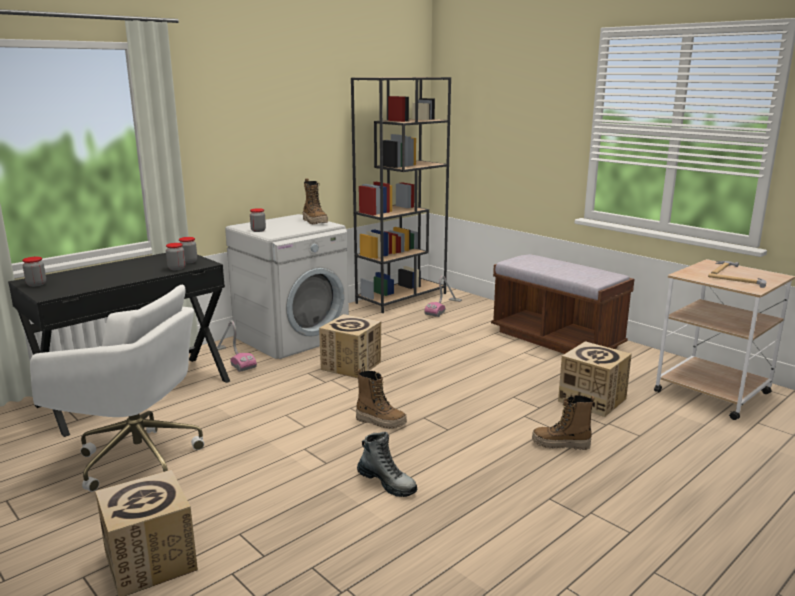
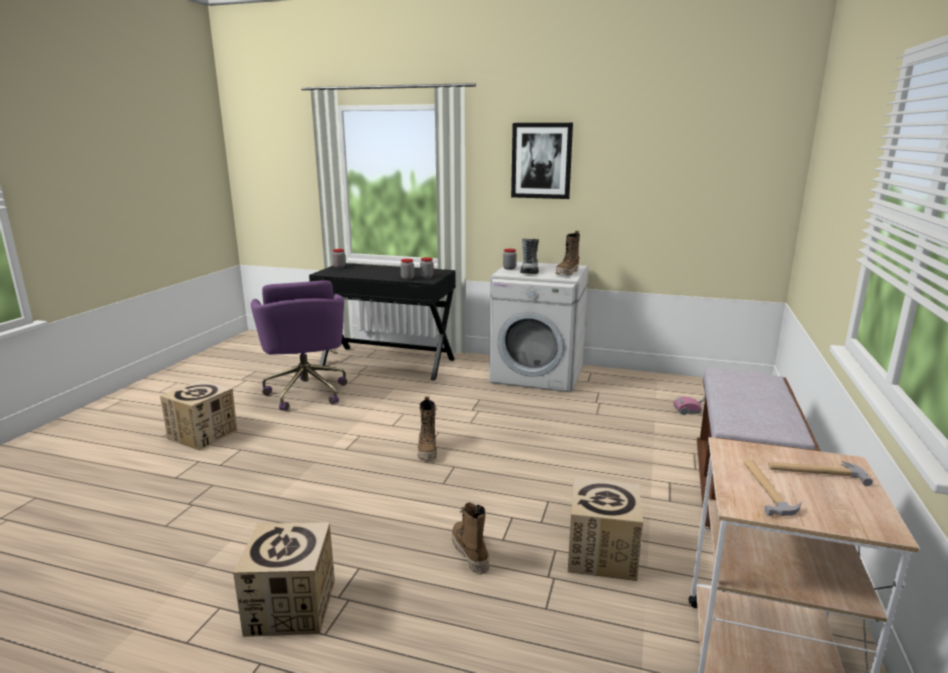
camera: 60 degrees right, 0 degrees up
white office chair [30,285,204,492] -> purple office chair [251,280,347,411]
vacuum cleaner [217,320,257,372] -> none
cardboard box [319,314,381,378] -> cardboard box moved to [233,522,335,637]
bookcase [351,77,451,313] -> none
boot [357,432,417,497] -> boot moved to [520,238,539,274]
none -> picture [511,123,573,199]

